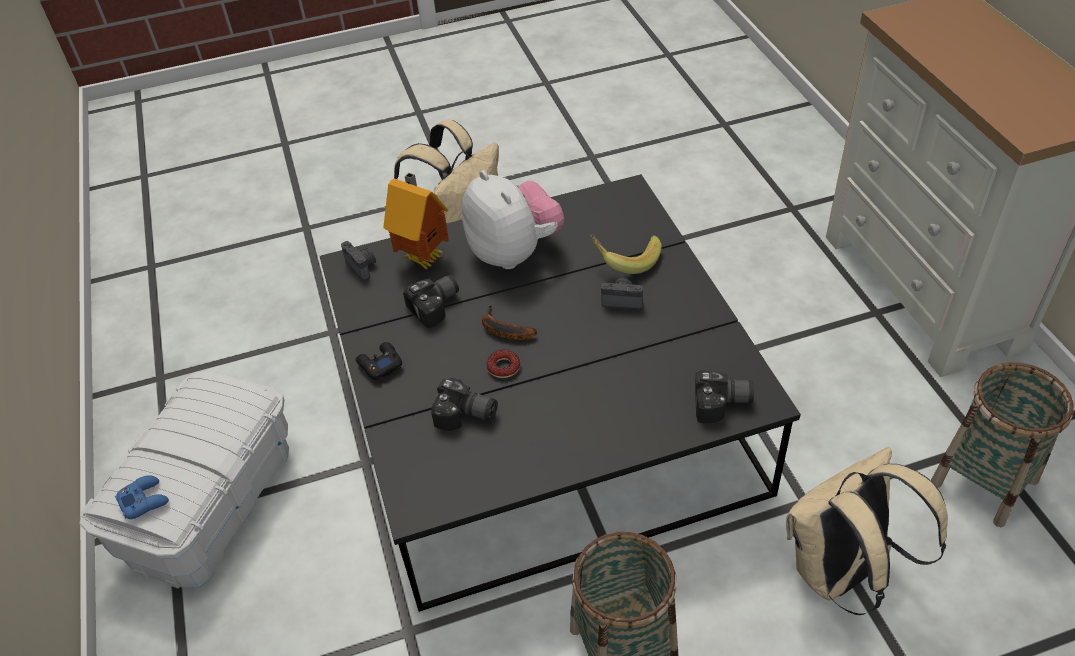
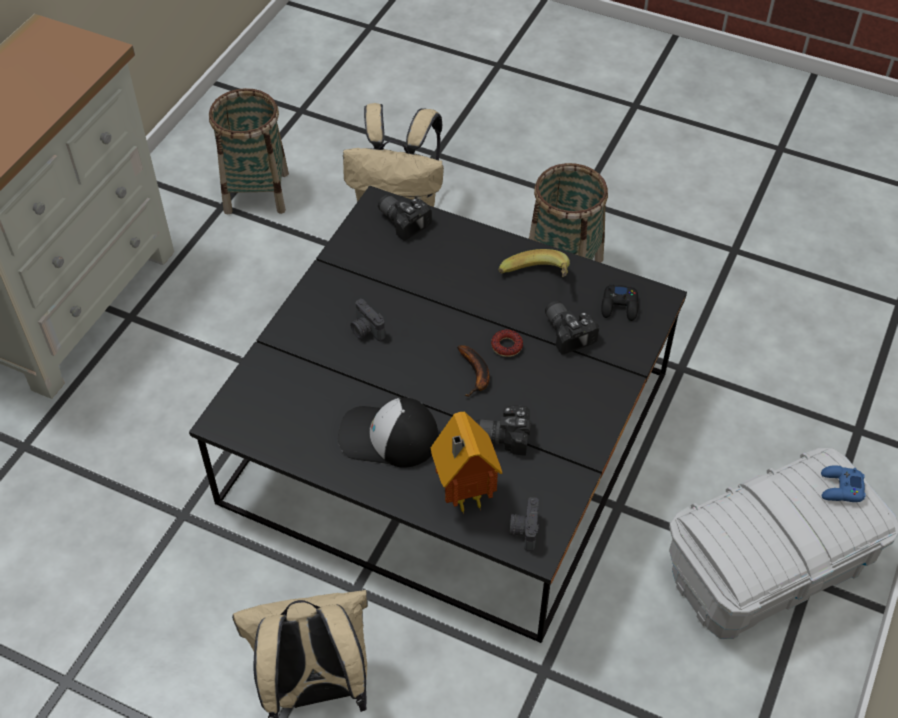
camera: 140 degrees left, 5 degrees up
black game controller [356,342,402,380] -> black game controller moved to [601,284,639,321]
plush toy [462,170,564,269] -> cap [338,398,438,468]
banana [590,234,662,274] -> banana moved to [498,249,570,277]

